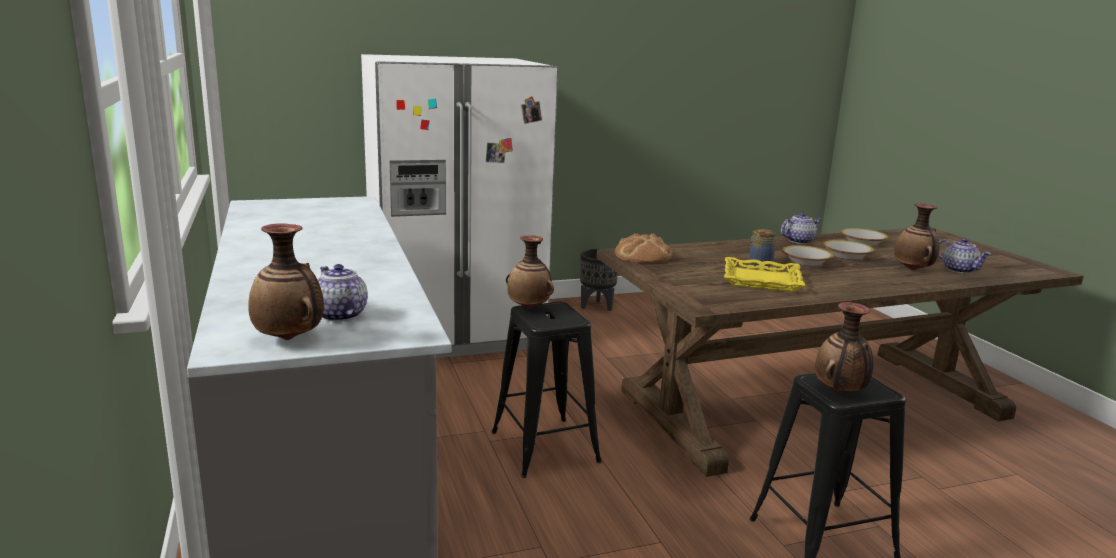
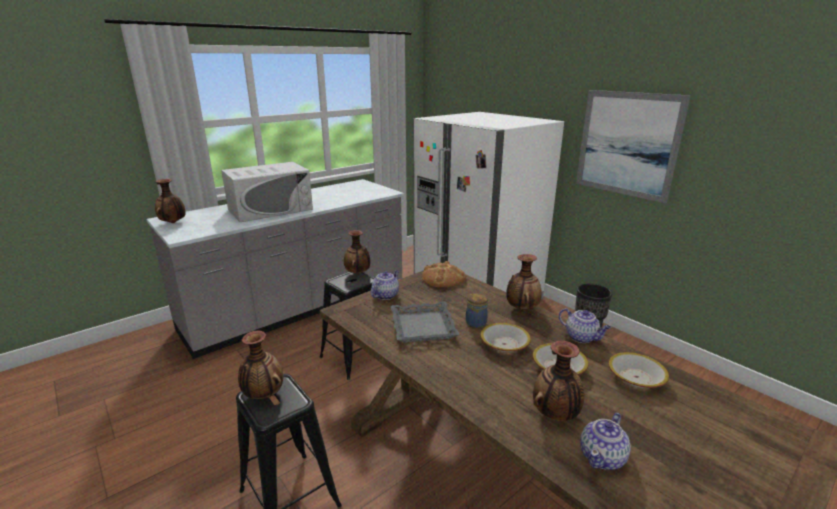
camera: 70 degrees right, 5 degrees up
teapot [318,264,368,321] -> teapot moved to [371,270,399,300]
yellow tray [724,257,806,292] -> grey tray [391,302,459,342]
none -> white microwave [221,162,313,222]
none -> vase [506,254,542,309]
none -> picture [576,90,691,203]

